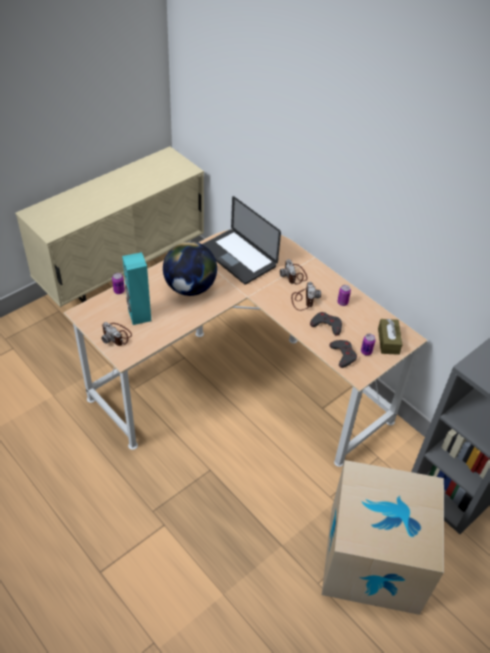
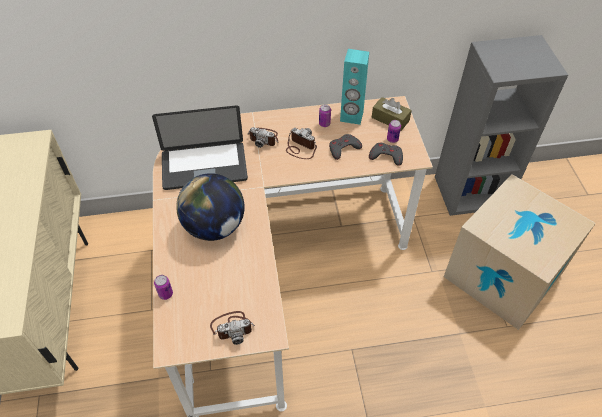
camera: 55 degrees left, 5 degrees up
turquoise speaker [122,252,151,325] -> turquoise speaker moved to [340,49,369,125]

